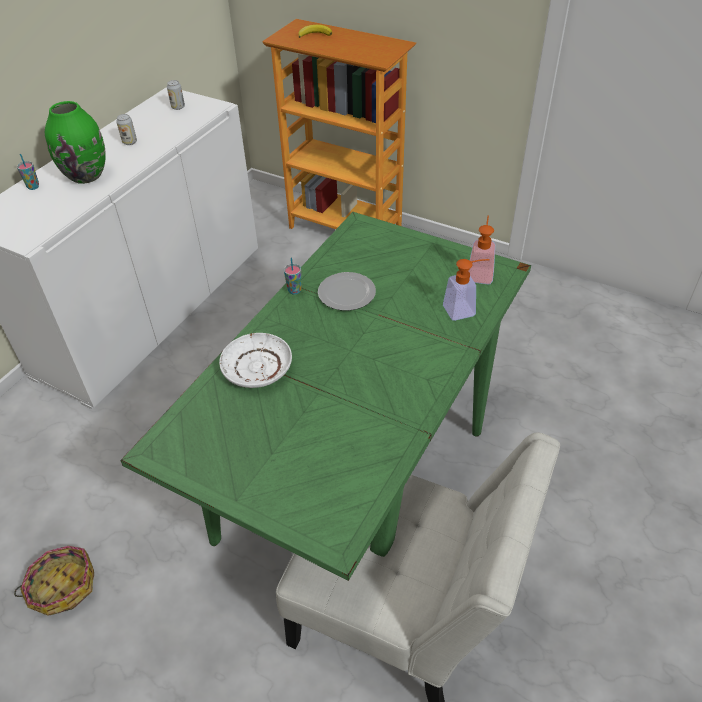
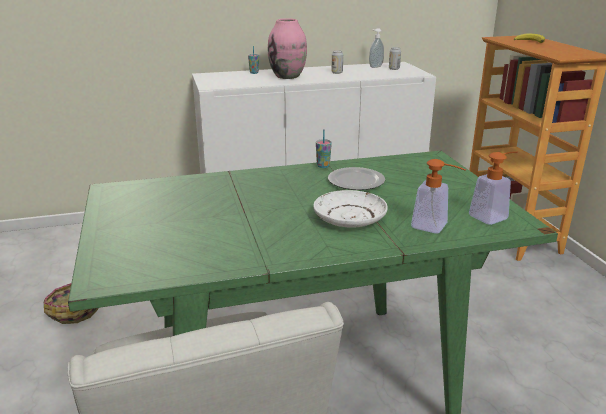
camera: 45 degrees right, 20 degrees down
green vase [45,101,106,184] -> pink vase [268,18,307,79]
white plate [219,333,292,388] -> white plate moved to [313,190,388,228]
none -> soap dispenser [369,28,384,68]

